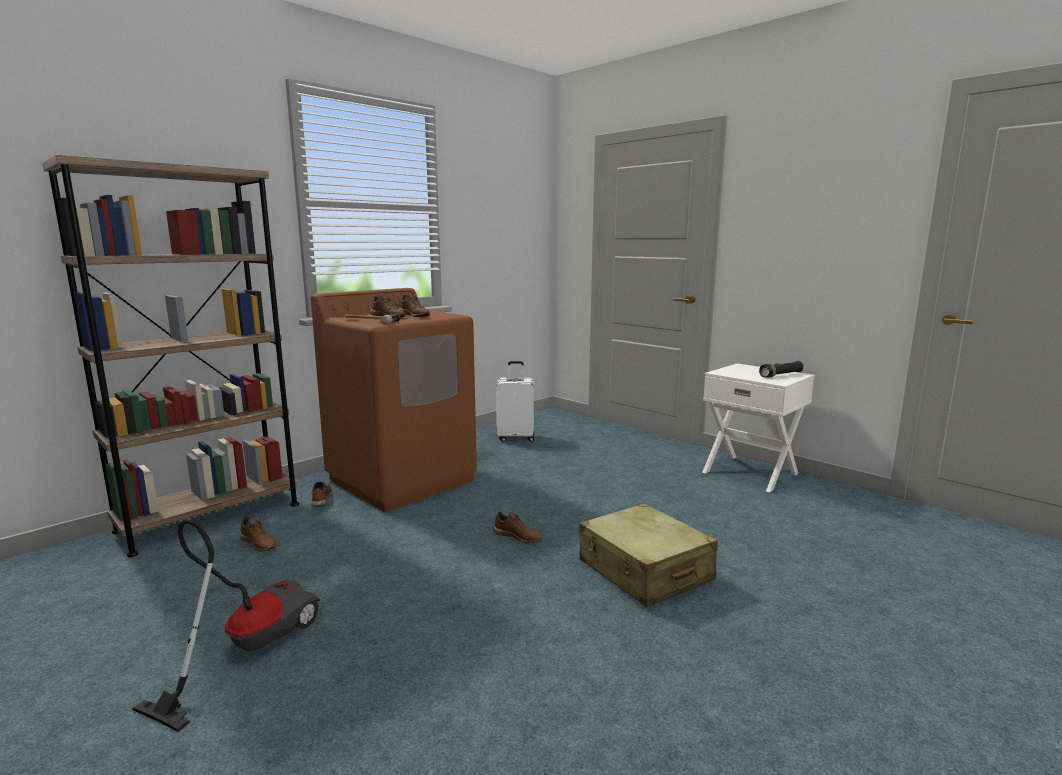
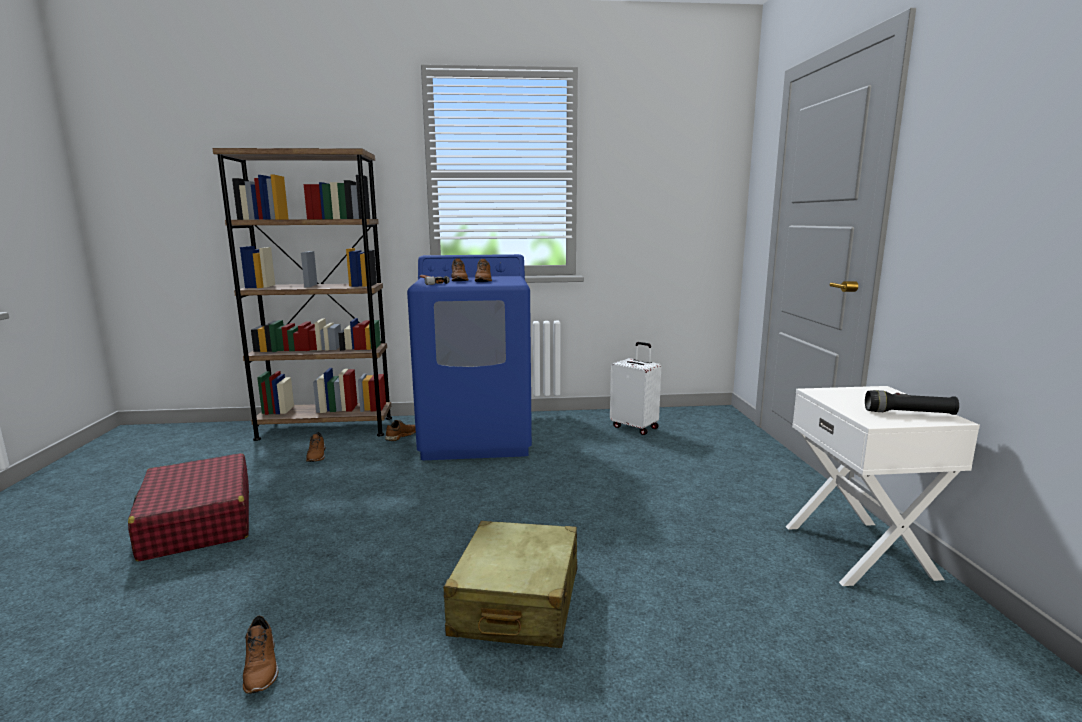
camera: 40 degrees right, 0 degrees up
vacuum cleaner [132,519,320,732] -> red suitcase [128,453,249,562]
brown washing machine [311,288,477,512] -> blue washing machine [407,254,532,460]
brown shoe [493,512,542,543] -> brown shoe moved to [243,615,278,694]

